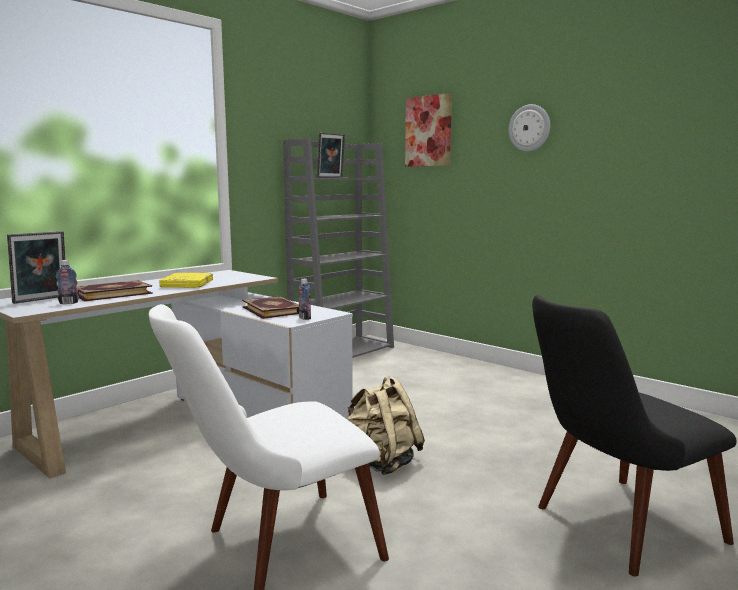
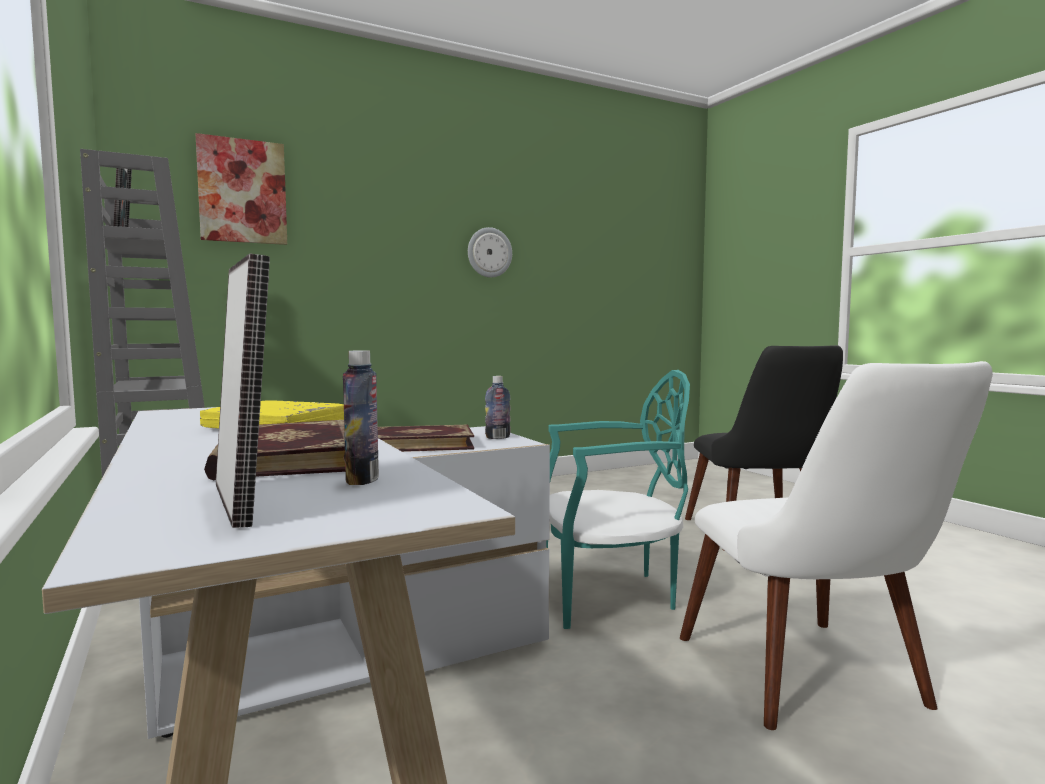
camera: 70 degrees left, 5 degrees down
beige backpack [348,376,425,475] -> turquoise chair [546,370,690,629]
wall clock [508,104,550,152] -> wall clock moved to [468,227,512,278]

